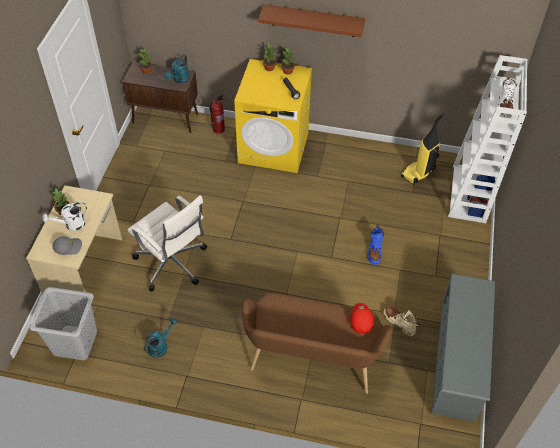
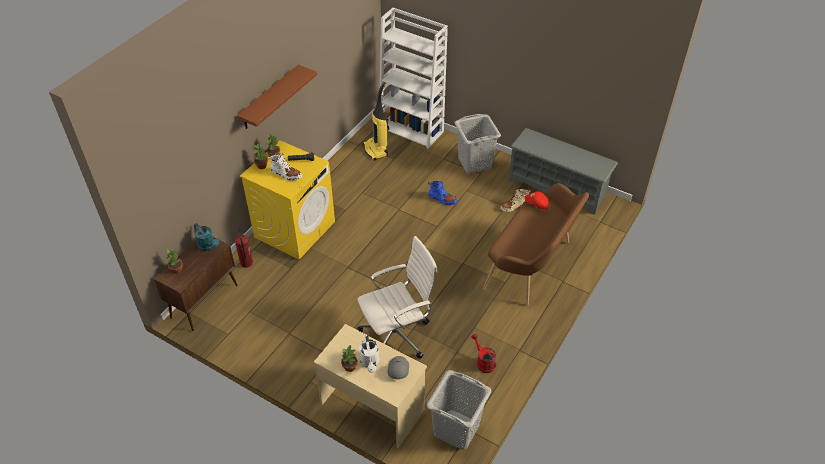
camera: 70 degrees left, 5 degrees down
turquoise watering can [144,318,178,358] -> red watering can [471,334,496,373]
white boot [498,77,518,118] -> white boot moved to [268,153,302,181]
none -> grey laundry basket [454,114,501,174]

